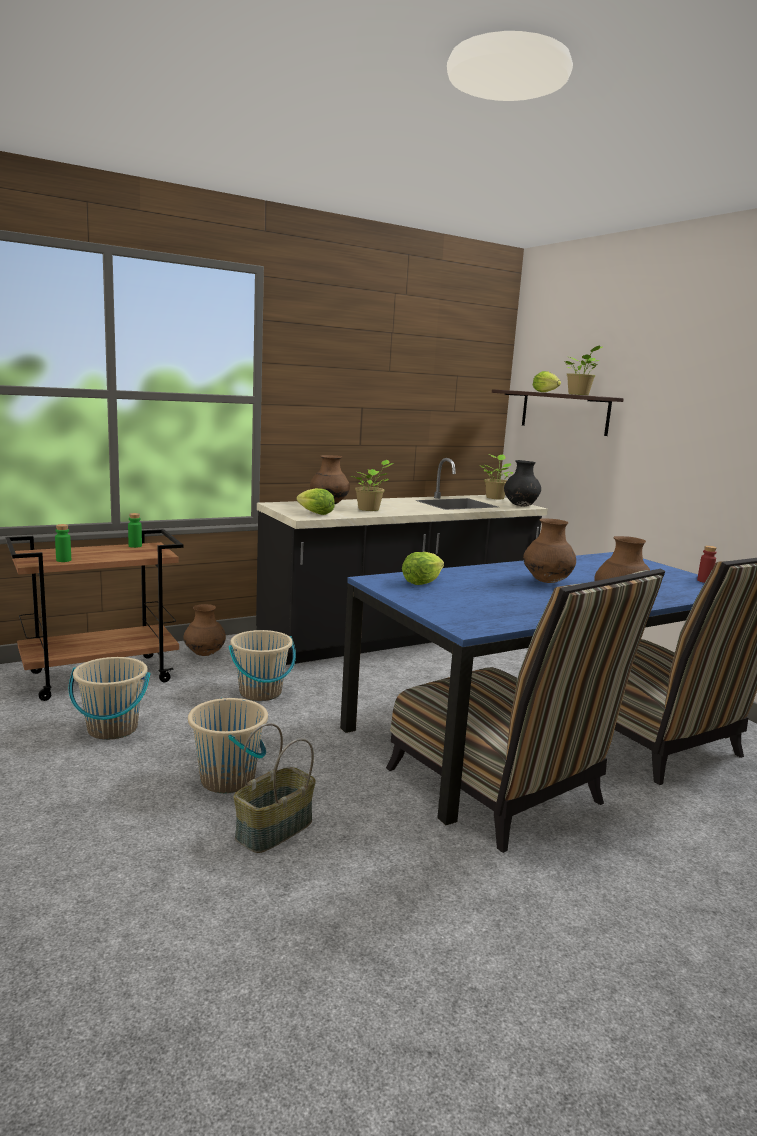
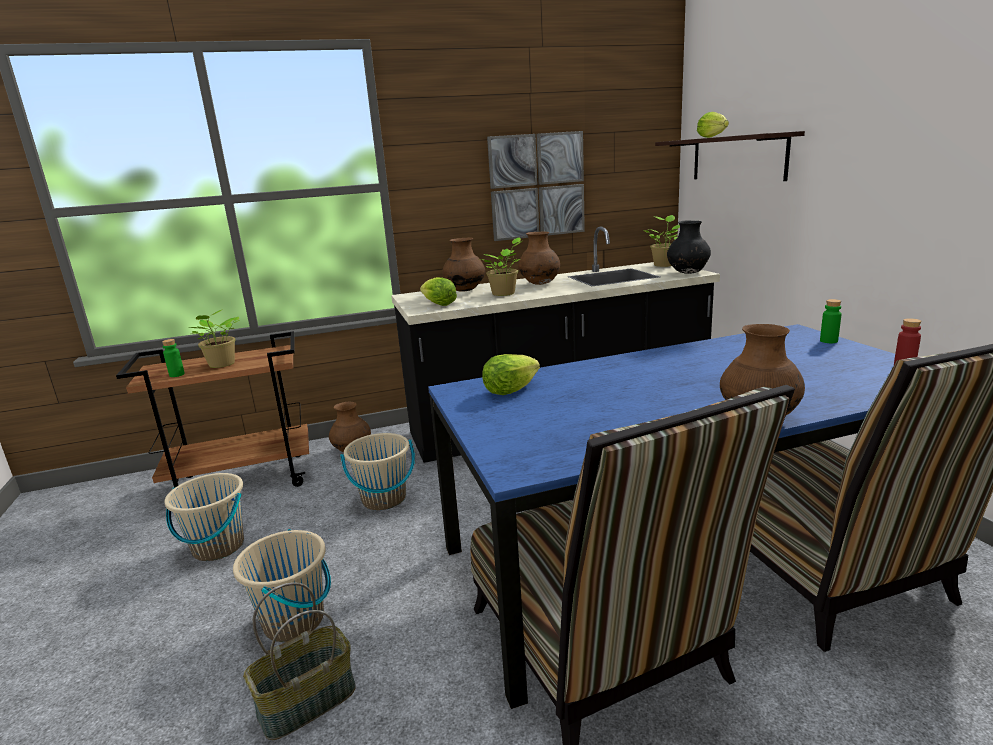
camera: 15 degrees right, 5 degrees up
green bottle [128,513,142,548] -> green bottle moved to [820,299,842,343]
brown vase [523,518,576,583] -> brown vase moved to [518,232,560,285]
potted plant [565,345,603,395] -> potted plant moved to [189,309,240,368]
none -> picture [487,131,585,241]

